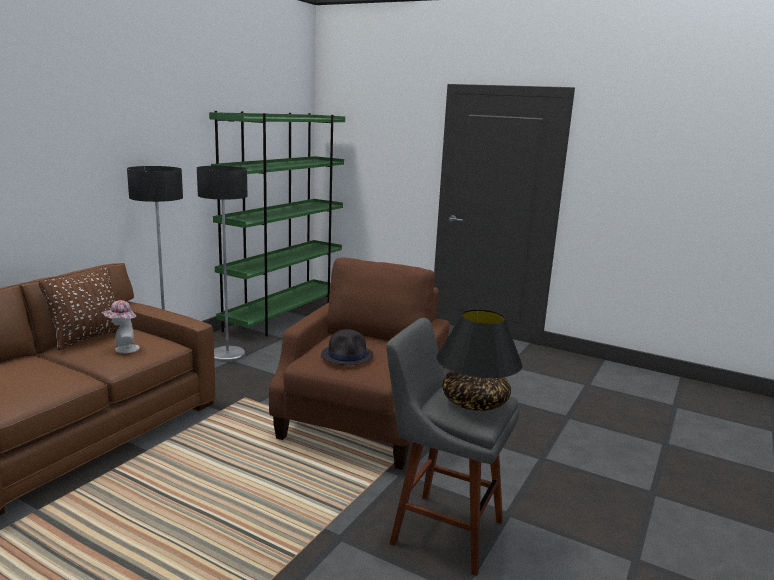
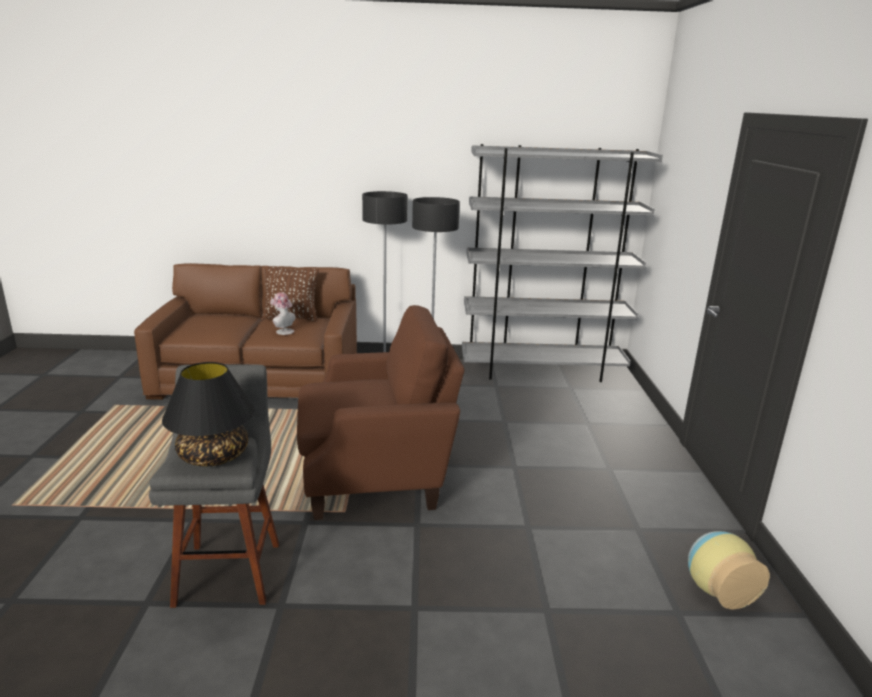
camera: 60 degrees right, 5 degrees up
green bookcase [209,111,345,337] -> grey bookcase [462,144,663,382]
black hat [321,329,374,365] -> none
none -> vase [688,531,770,609]

